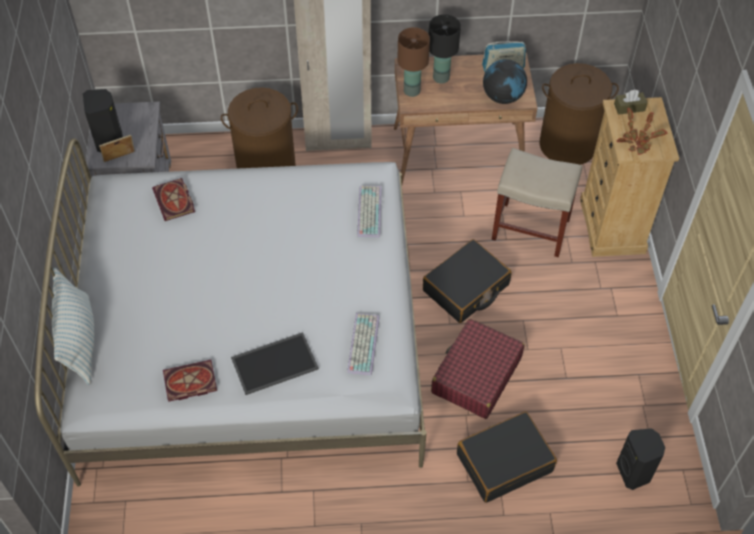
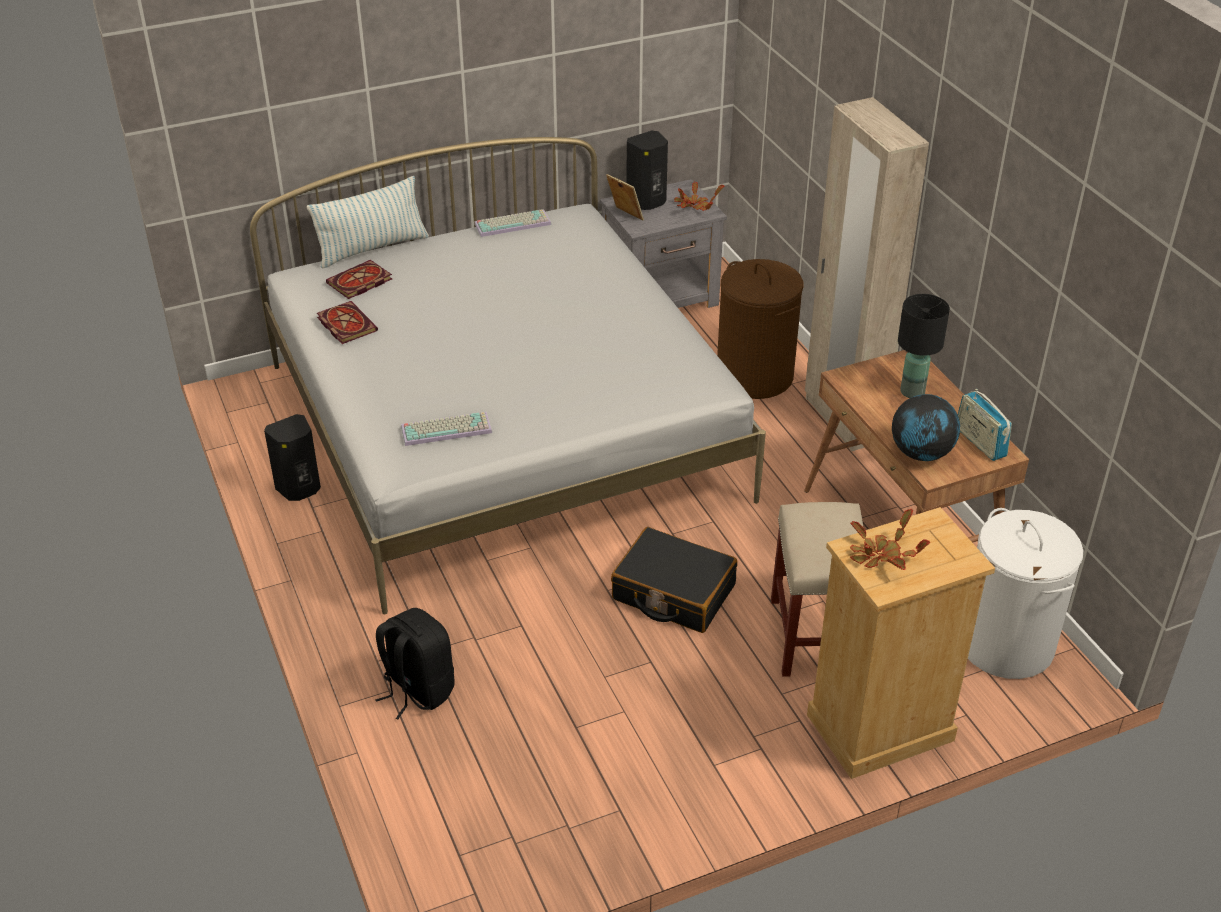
camera: 70 degrees right, 15 degrees down
book [152,178,195,221] -> book moved to [326,260,392,299]
tray [231,332,319,395] -> none
keyboard [357,186,382,238] -> keyboard moved to [474,209,551,237]
brown table lamp [397,27,430,97] -> none
red suitcase [431,319,524,419] -> none
black suitcase [457,411,557,503] -> black backpack [375,608,455,719]
brown laundry basket [540,63,619,165] -> white laundry basket [968,508,1084,679]
brown tissue box [614,90,647,115] -> none
black speaker [616,428,665,490] -> black speaker moved to [264,414,321,501]
none -> potted plant [674,181,724,211]

